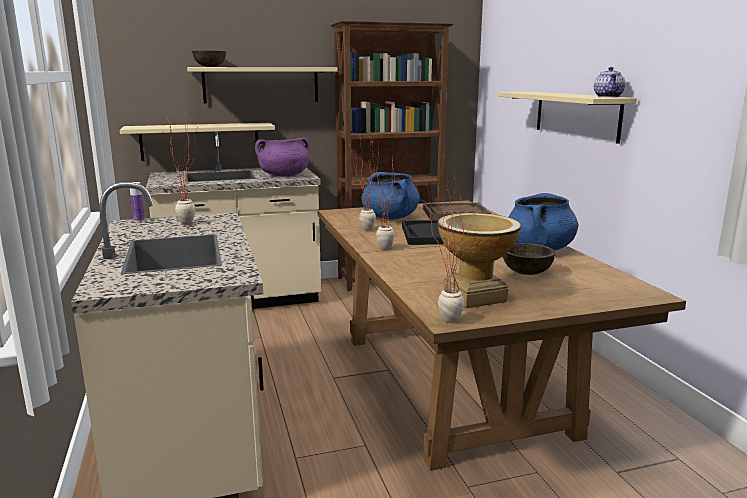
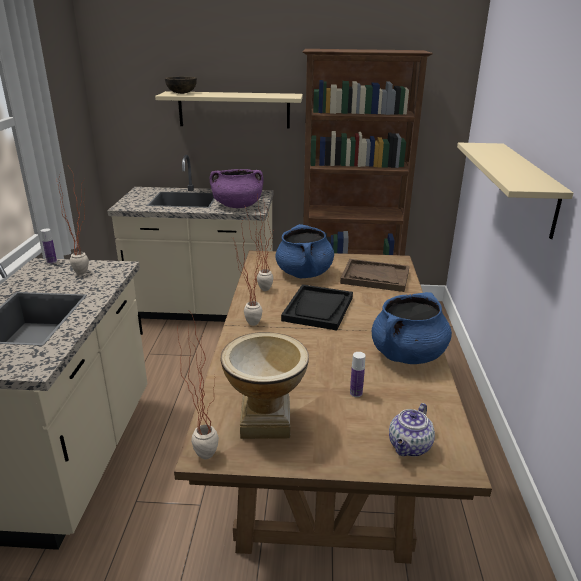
camera: 20 degrees right, 10 degrees up
beige shelf [120,123,275,161] -> none
brown bowl [503,243,555,275] -> bottle [350,352,366,397]
teapot [594,67,626,97] -> teapot moved to [389,403,435,457]

